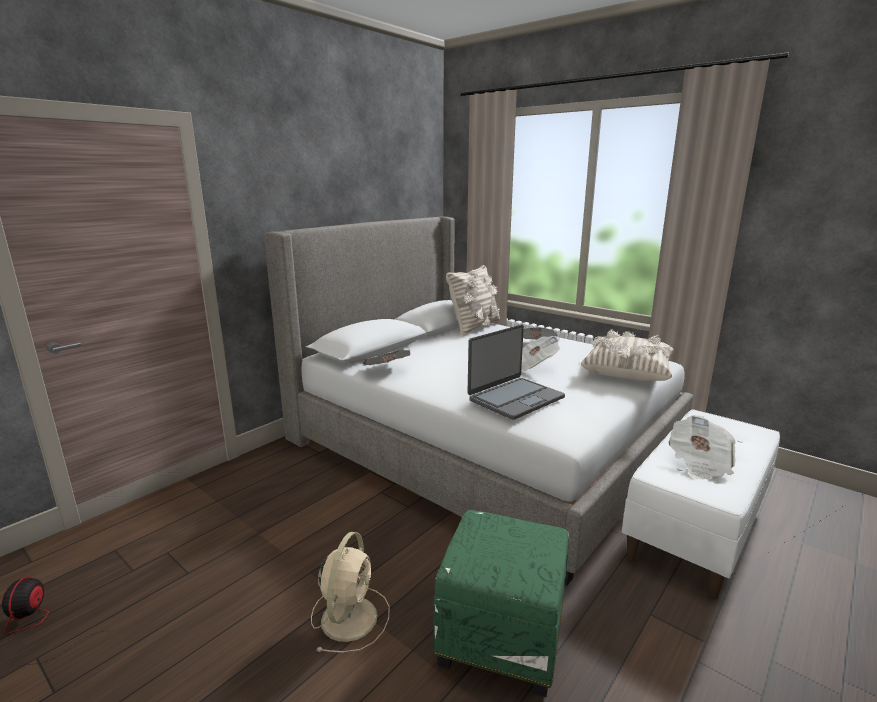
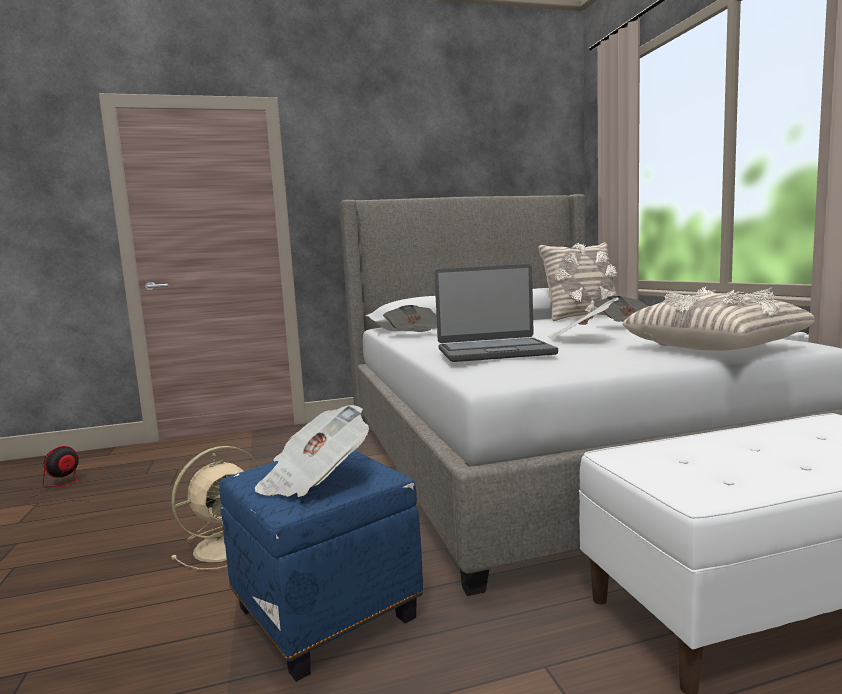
camera: 35 degrees right, 10 degrees down
green ottoman [434,510,569,697] -> blue ottoman [220,450,423,682]
newspaper [668,415,736,480] -> newspaper moved to [255,405,369,497]

